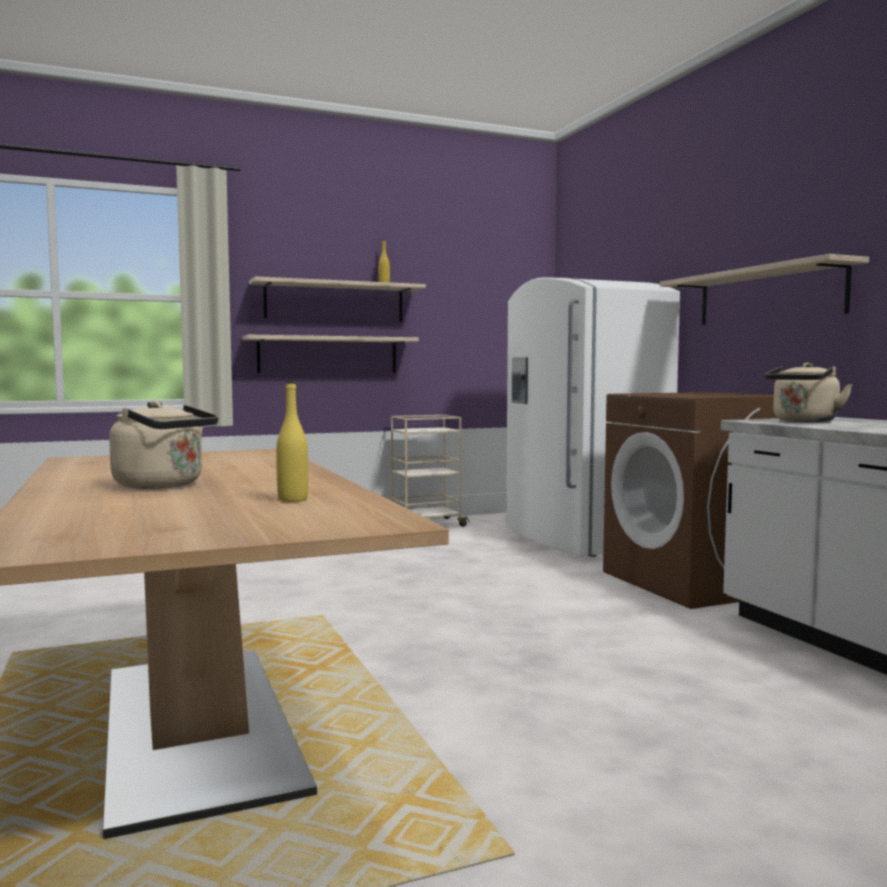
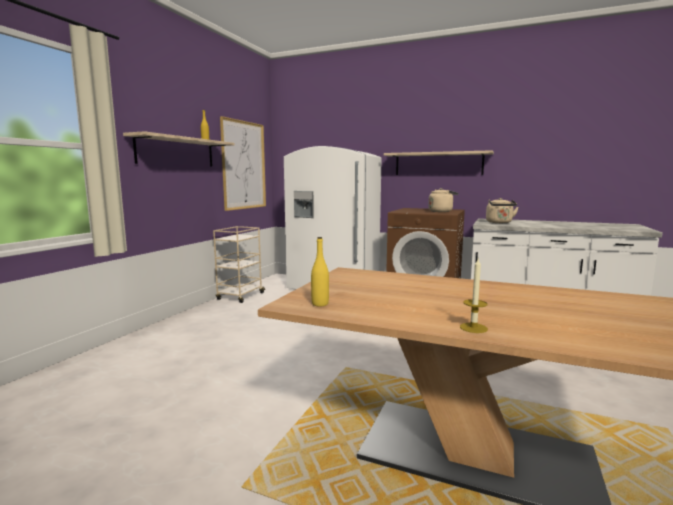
camera: 45 degrees left, 5 degrees up
beige kettle [109,401,218,489] -> beige kettle moved to [428,188,458,212]
shelf [242,335,419,373] -> none
yellow bottle [276,381,308,502] -> yellow bottle moved to [311,237,329,306]
none -> picture [220,116,266,211]
none -> candle [460,259,488,333]

